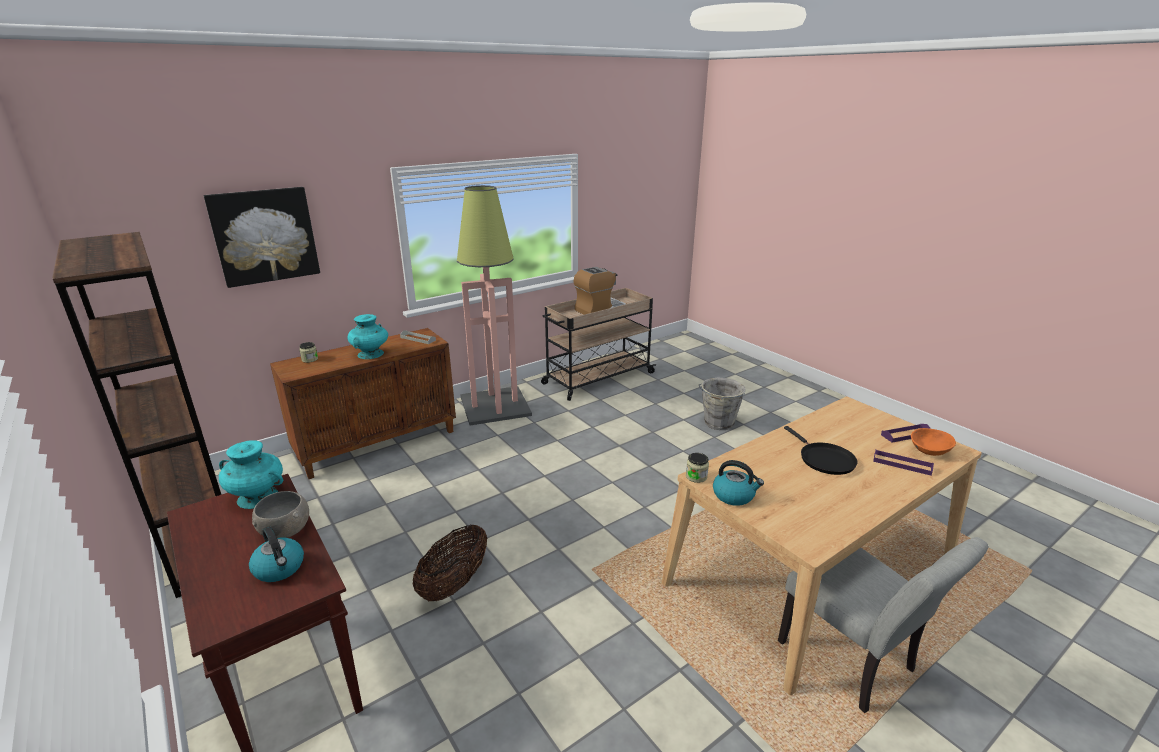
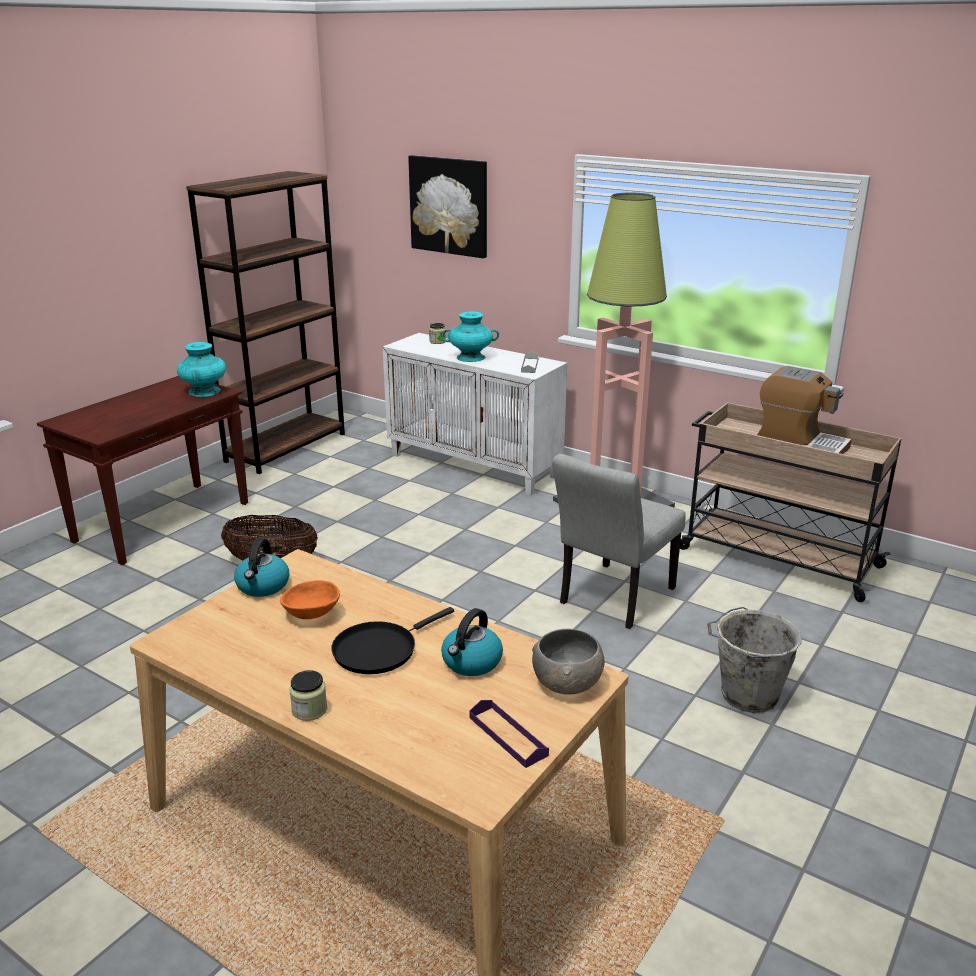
camera: 70 degrees right, 0 degrees up
kettle [249,526,304,582] -> kettle moved to [441,608,503,676]
grey bowl [252,491,309,538] -> grey bowl moved to [532,629,605,695]
brown cabinet [270,328,456,479] -> white cabinet [383,333,567,496]
jar [686,453,709,483] -> jar moved to [289,670,327,721]
grey chair [778,537,989,713] -> grey chair moved to [552,454,686,629]
purple tray [873,450,934,476] -> none
orange bowl [911,428,956,456] -> orange bowl moved to [280,580,340,619]

